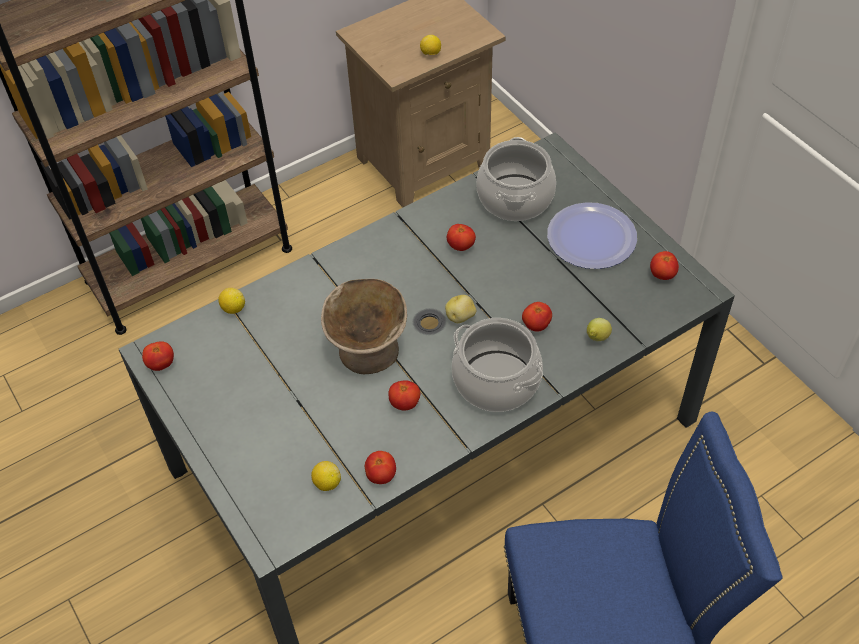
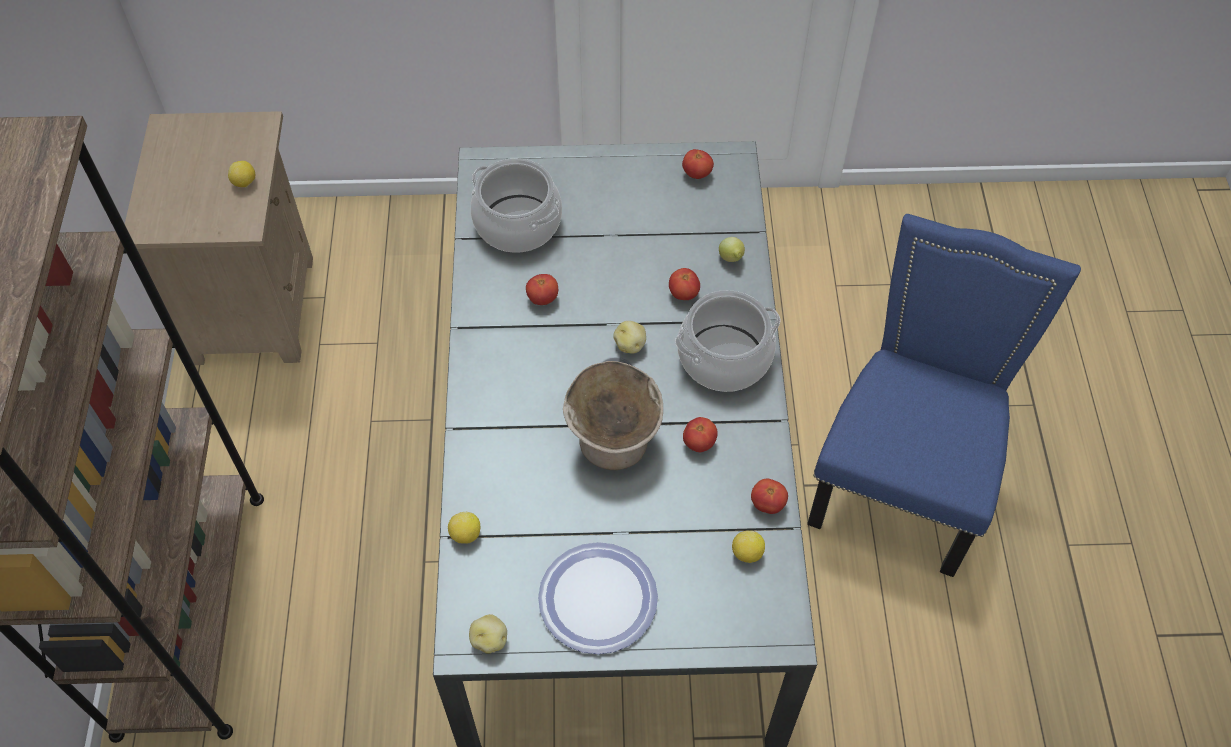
camera: 60 degrees left, 5 degrees up
tomato [142,342,174,371] -> potato [469,614,507,654]
plate [547,202,637,269] -> plate moved to [538,542,658,654]

